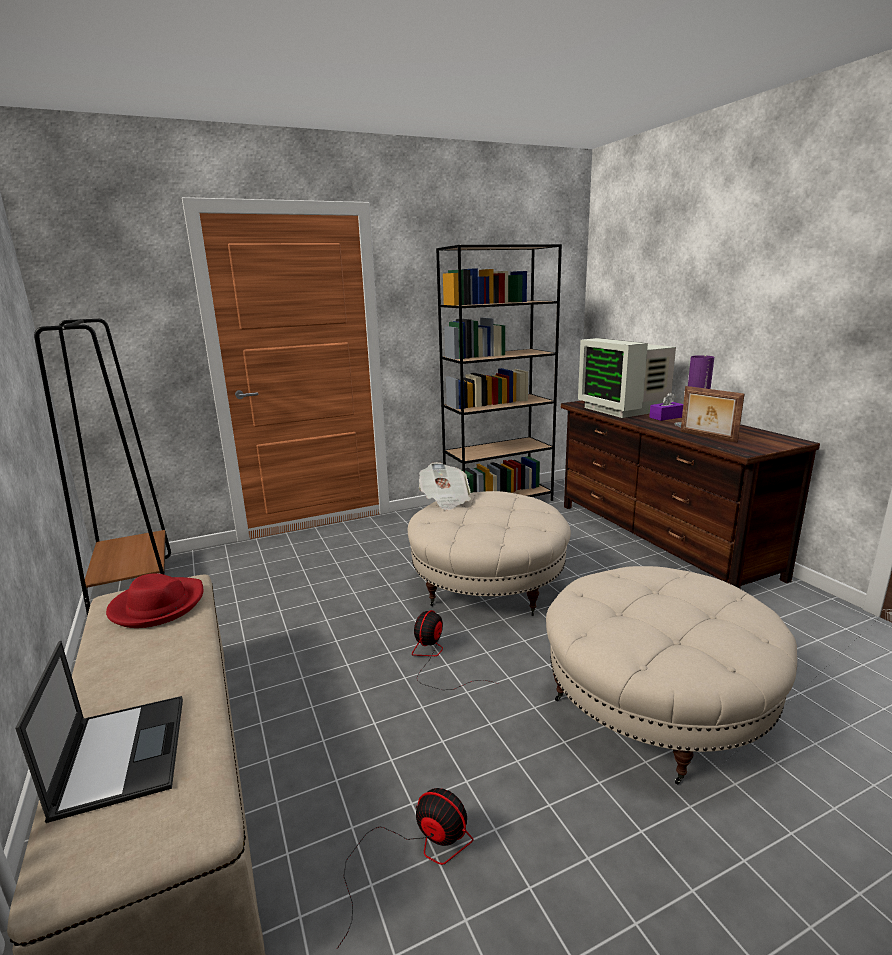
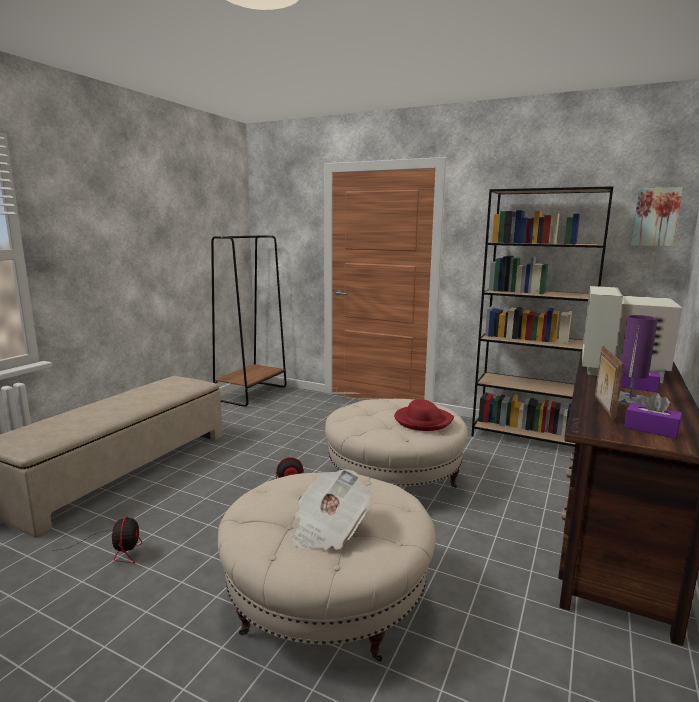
camera: 50 degrees right, 5 degrees down
laptop [15,641,183,823] -> none
red hat [106,573,203,628] -> red hat moved to [394,399,454,431]
newspaper [419,462,471,510] -> newspaper moved to [292,469,372,550]
none -> purple tissue box [624,393,682,439]
none -> picture [631,187,683,246]

